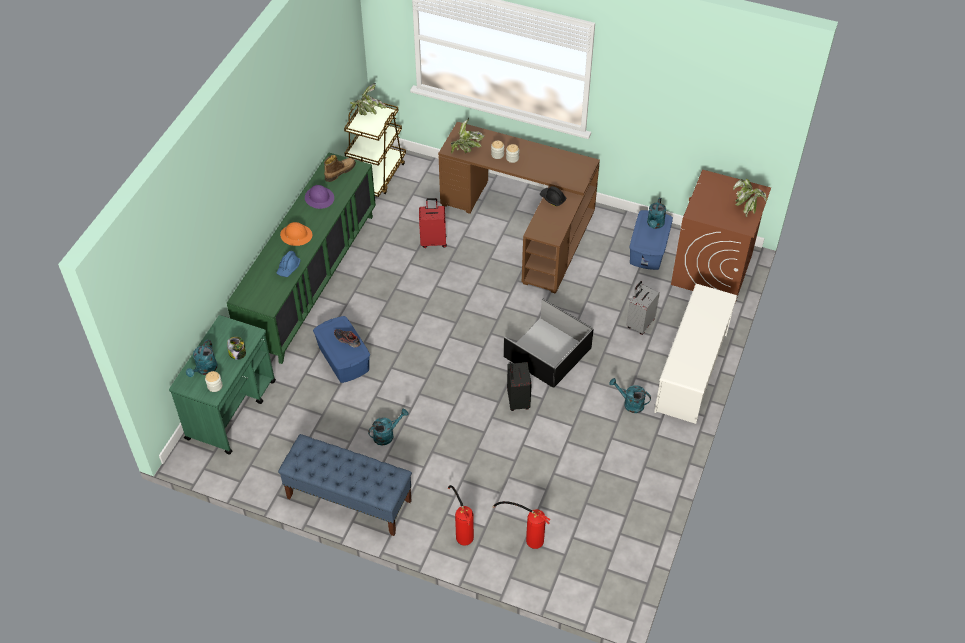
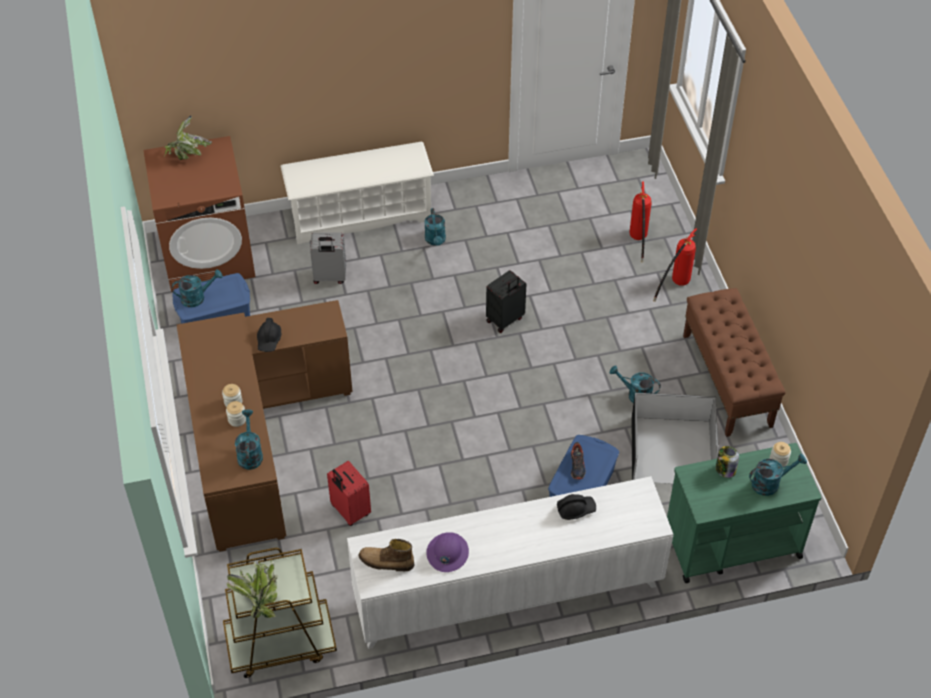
camera: 125 degrees left, 0 degrees up
green cabinet [227,153,376,364] -> white cabinet [347,476,673,649]
blue hard hat [277,251,300,277] -> black hard hat [557,494,596,520]
blue bench [278,434,412,536] -> brown bench [683,288,785,437]
orange hard hat [280,222,312,246] -> none
potted plant [451,117,484,154] -> turquoise watering can [235,410,263,470]
black storage box [503,298,594,388] -> black storage box moved to [631,393,719,484]

